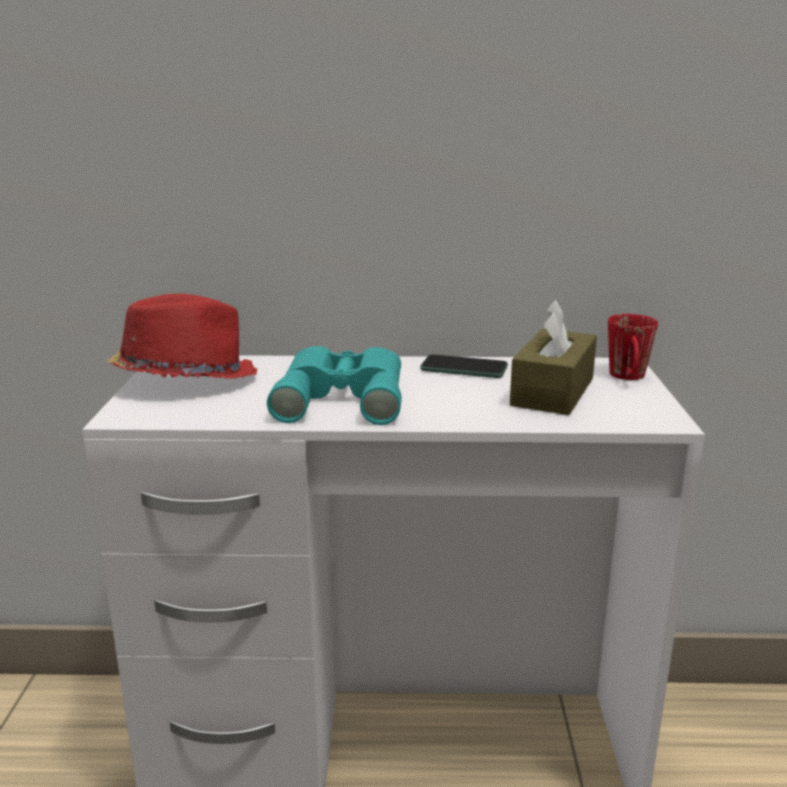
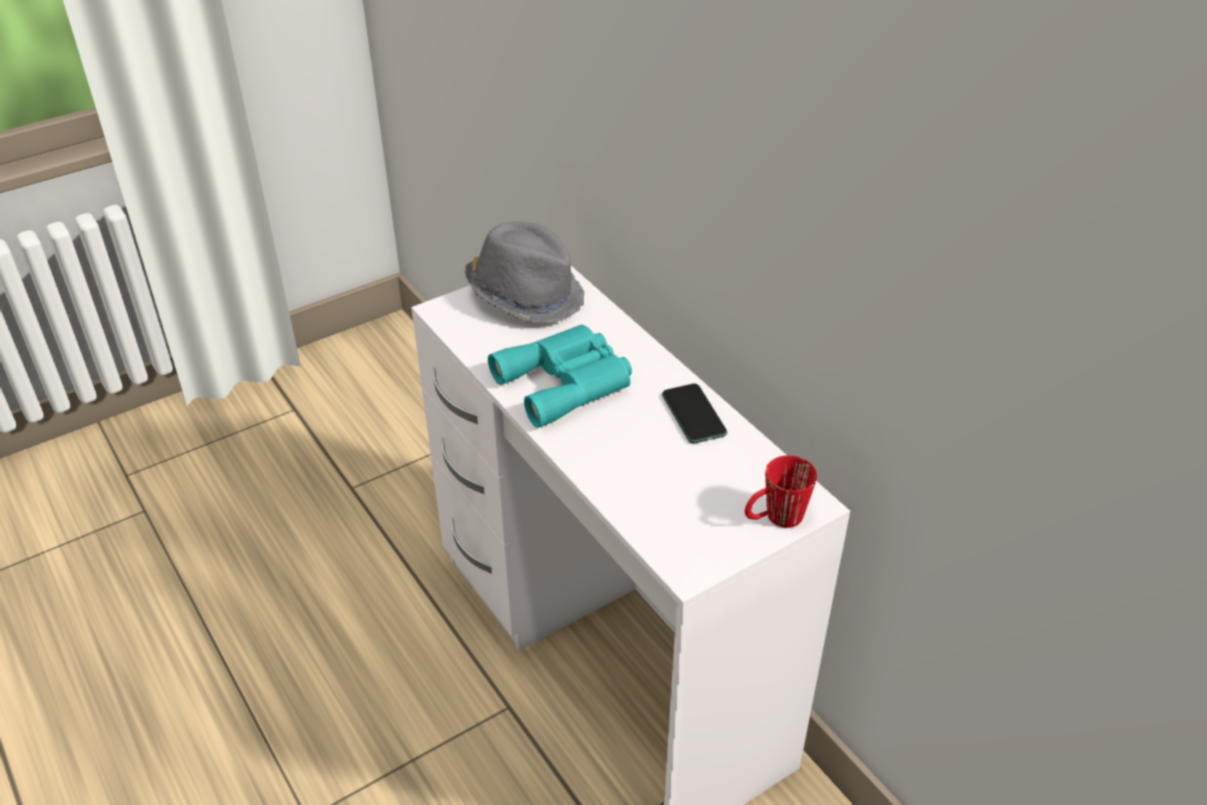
camera: 55 degrees right, 20 degrees up
red hat [106,294,258,379] -> grey hat [464,221,584,323]
brown tissue box [510,300,597,415] -> none

